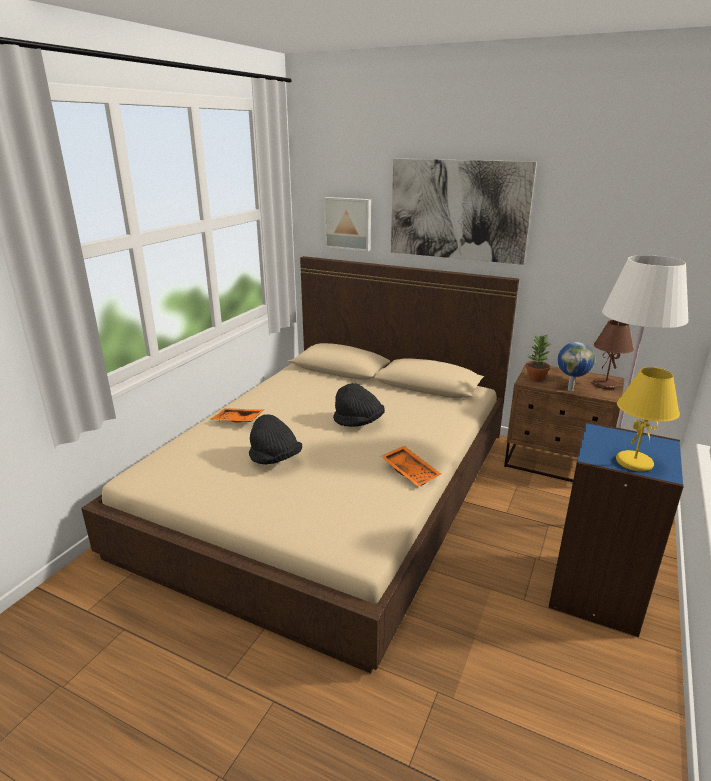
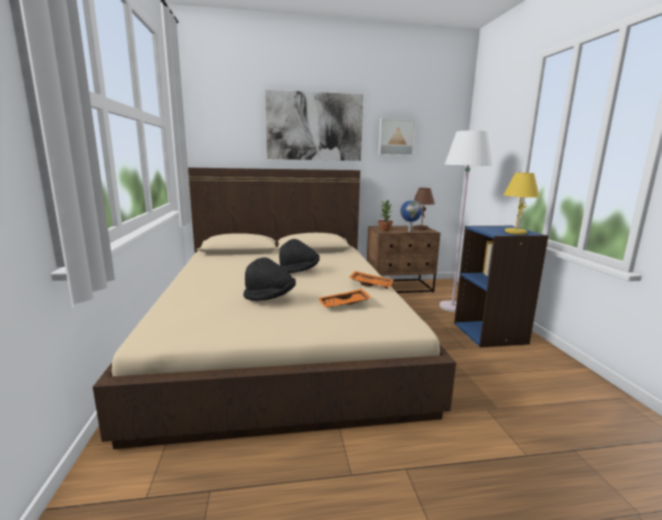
camera: 35 degrees left, 10 degrees down
orange tray [211,408,265,423] -> orange tray moved to [318,289,372,308]
picture [324,197,371,251] -> picture moved to [378,118,416,156]

